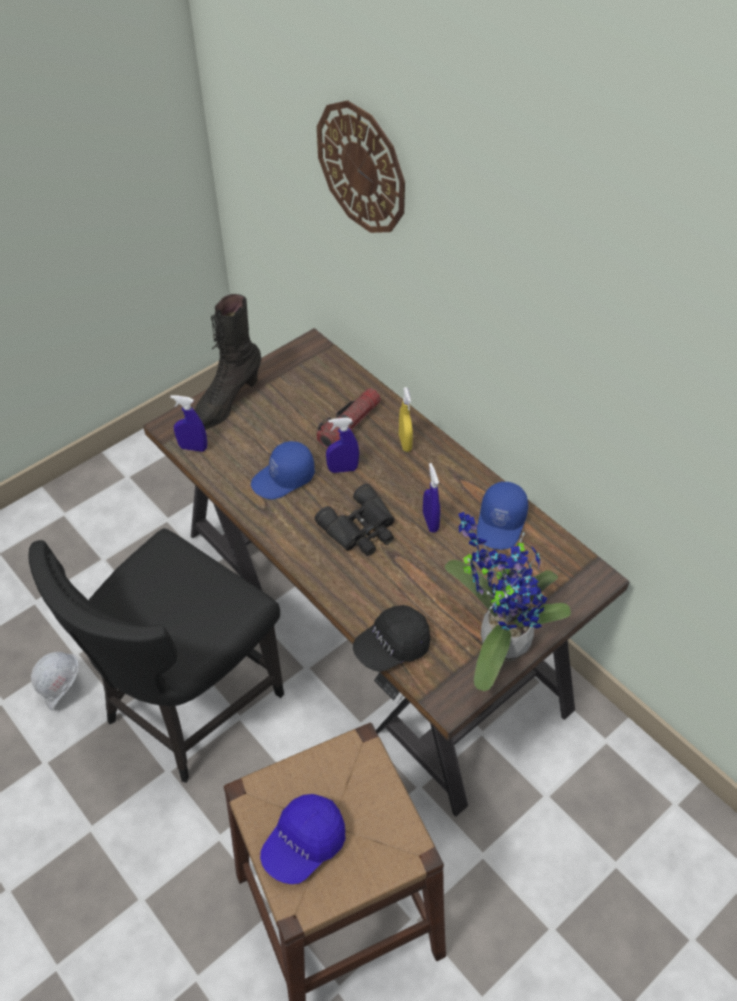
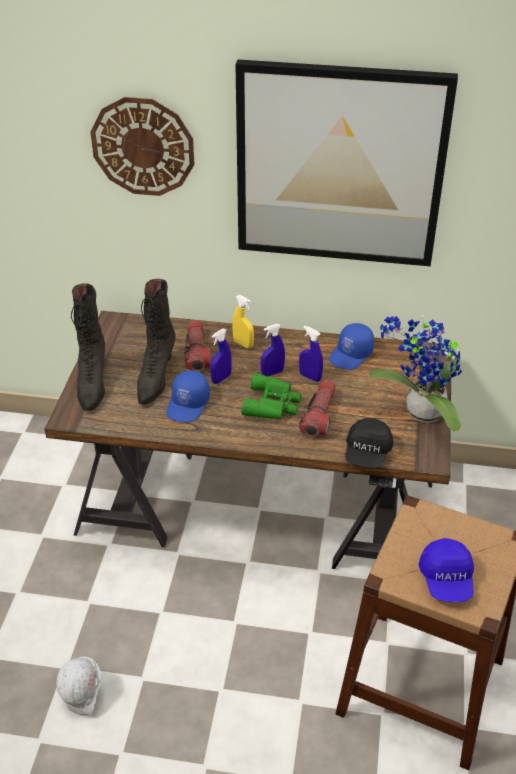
camera: 40 degrees left, 10 degrees down
black chair [28,528,284,783] -> none
blue spray bottle [170,395,207,452] -> blue spray bottle moved to [261,324,285,376]
black binoculars [315,484,395,556] -> green binoculars [242,373,301,419]
blue cap [477,481,528,550] -> blue cap turned 60 degrees clockwise [329,323,374,370]
none -> black boot [137,279,176,405]
none -> picture [235,59,458,266]
none -> flashlight [299,380,336,437]

